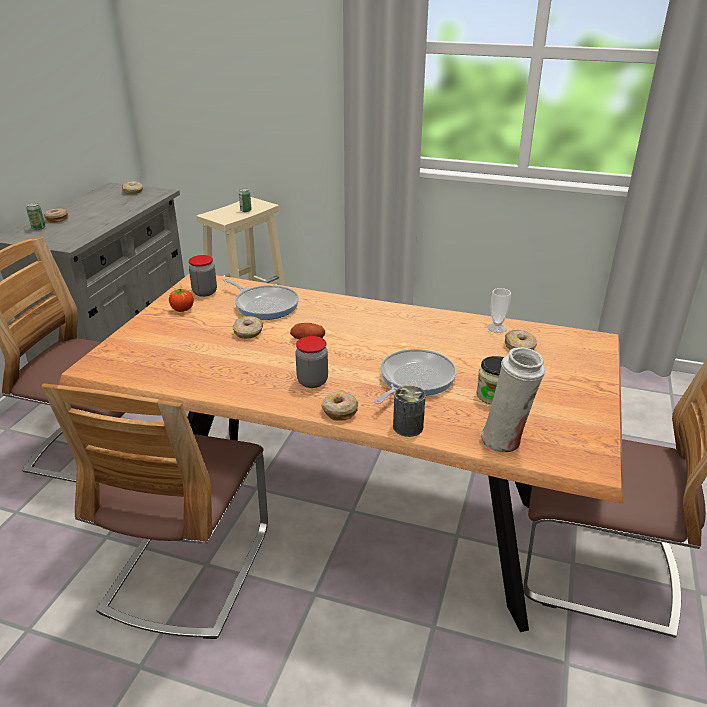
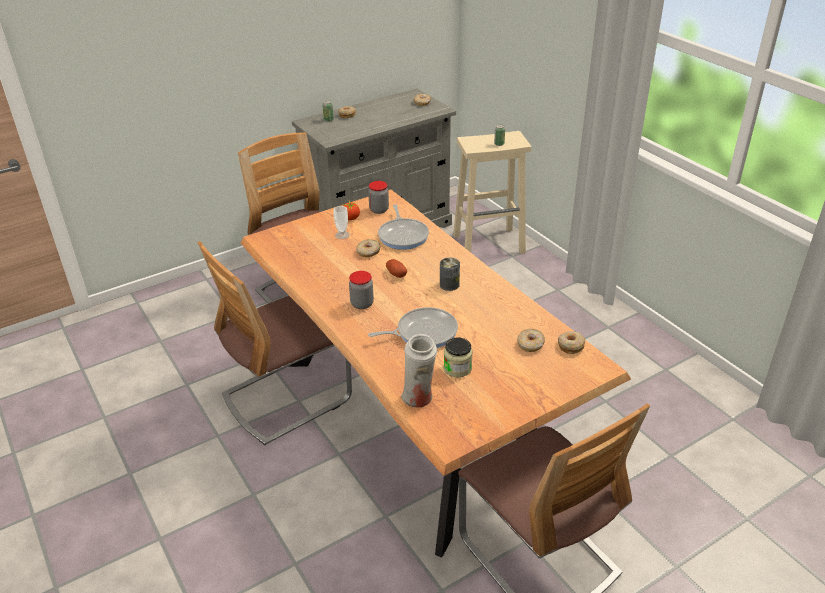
camera: 40 degrees right, 5 degrees up
donut [321,392,358,421] -> donut moved to [558,331,585,354]
can [393,385,426,437] -> can moved to [440,257,460,291]
cup [487,288,511,333] -> cup moved to [333,206,350,239]

